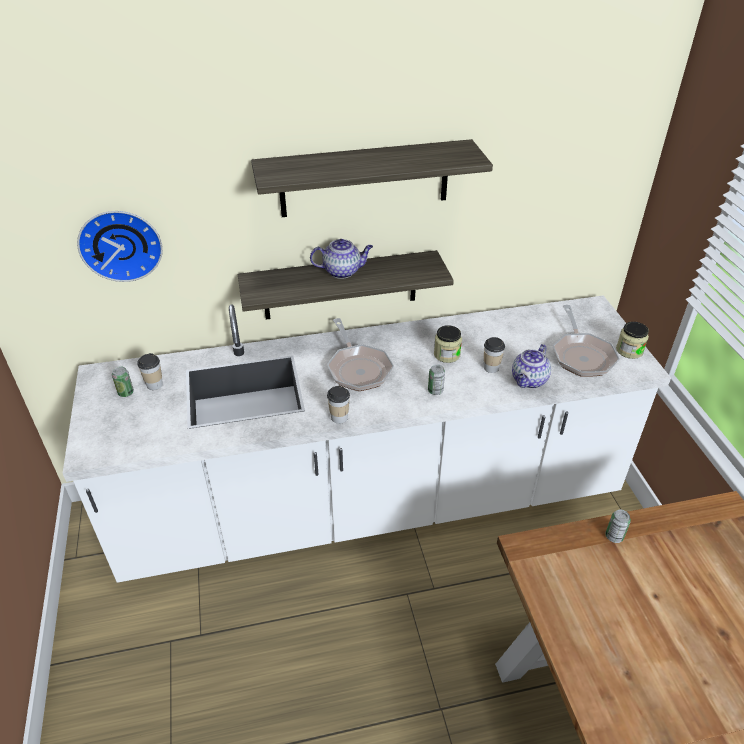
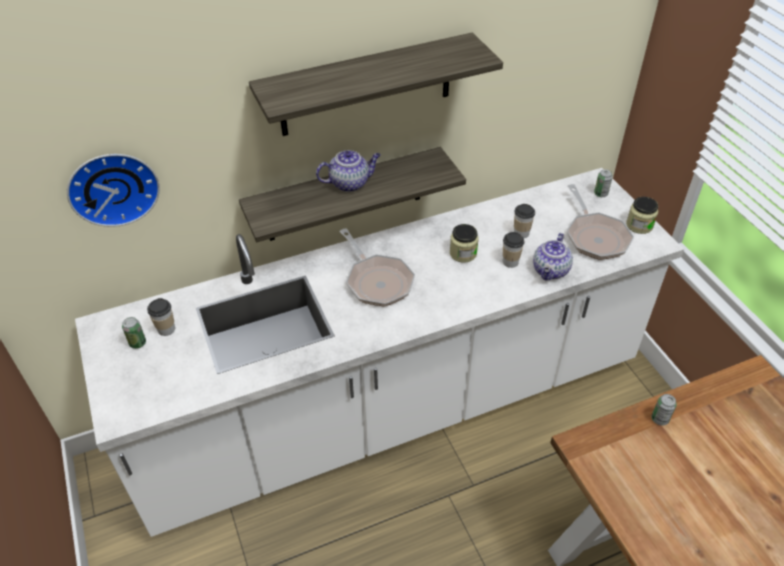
camera: 10 degrees left, 5 degrees up
cup [327,386,350,424] -> cup moved to [514,204,535,238]
can [428,364,445,395] -> can moved to [594,169,613,197]

